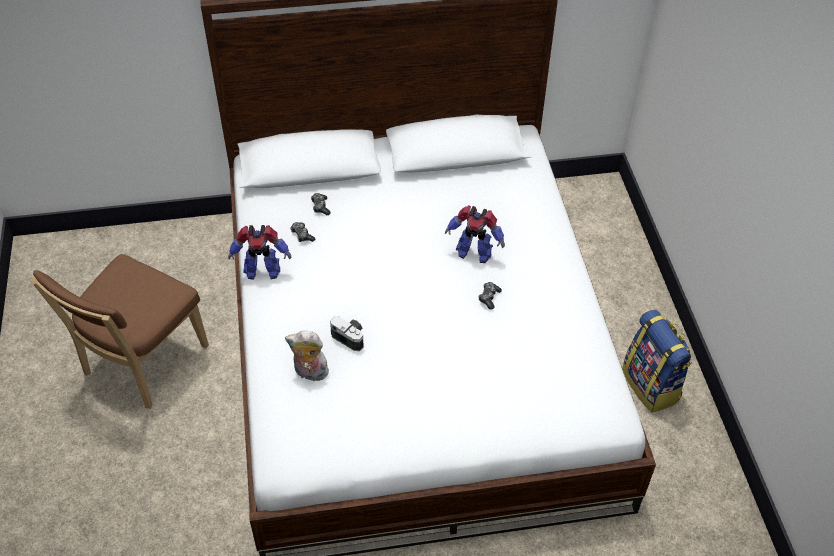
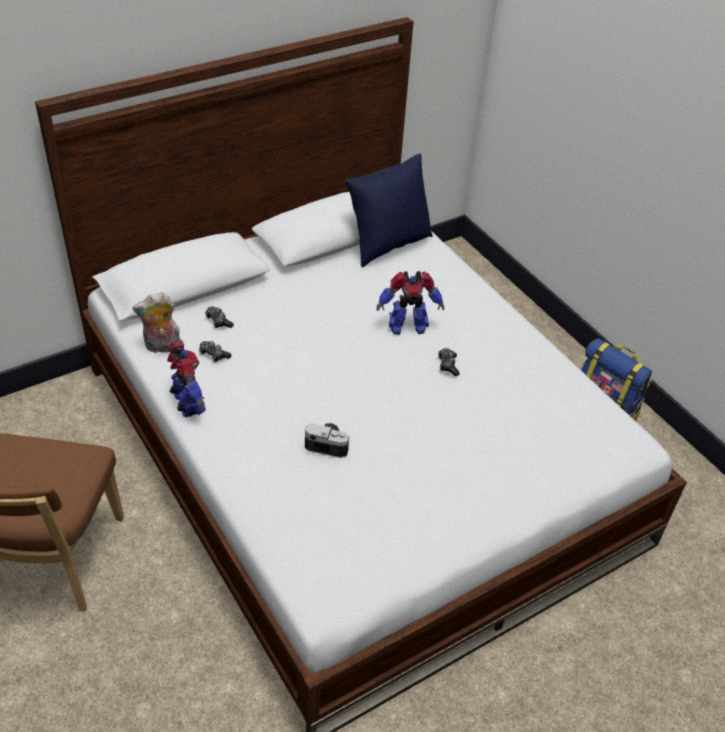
camera: 25 degrees left, 5 degrees down
toy robot [228,225,291,280] -> toy robot turned 90 degrees counterclockwise [167,340,206,417]
plush toy [285,331,331,381] -> plush toy moved to [132,292,181,353]
none -> blue pillow [345,154,433,267]

